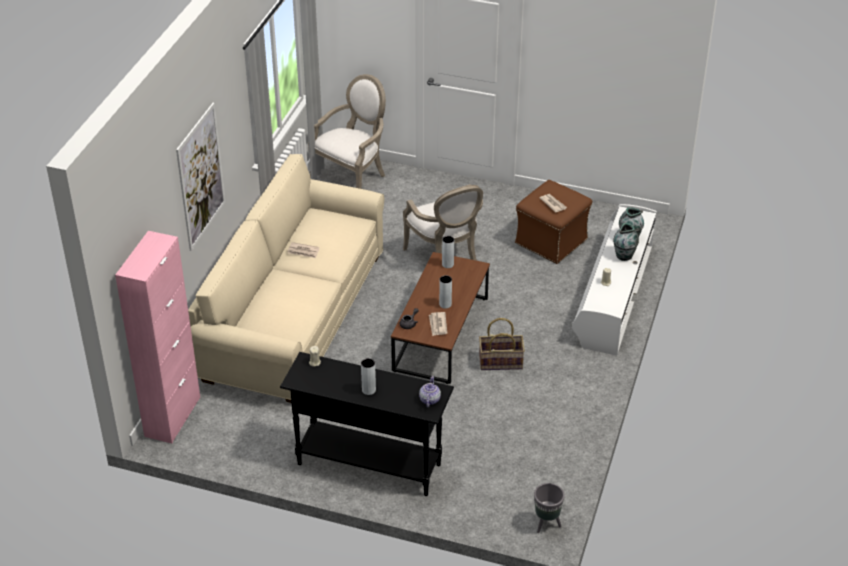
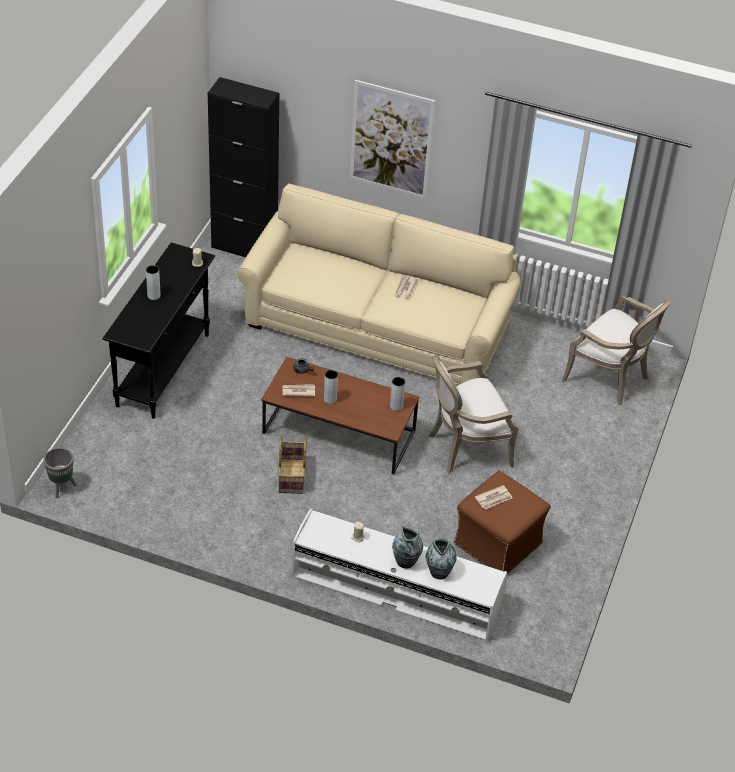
camera: 90 degrees right, 5 degrees up
pink cabinet [115,231,201,443] -> black cabinet [208,77,279,257]
teapot [419,376,441,407] -> none

